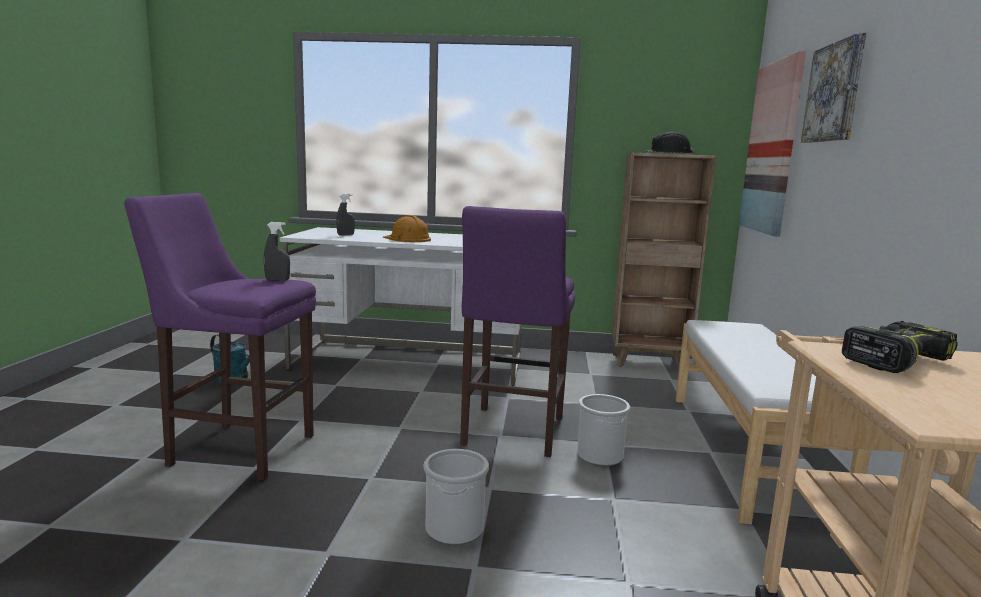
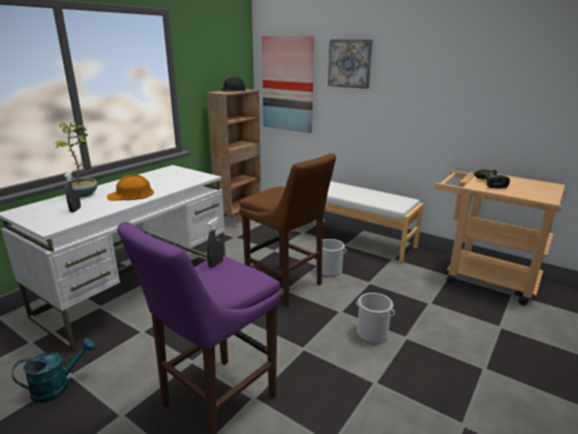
camera: 60 degrees left, 10 degrees up
purple stool [460,206,575,457] -> brown stool [239,153,336,306]
none -> potted plant [54,122,98,198]

